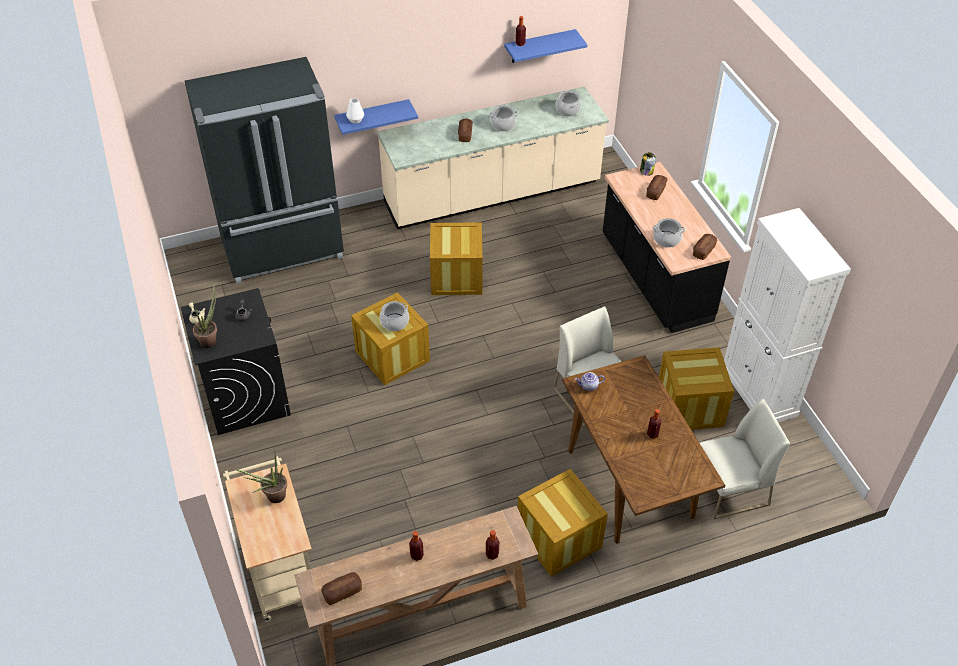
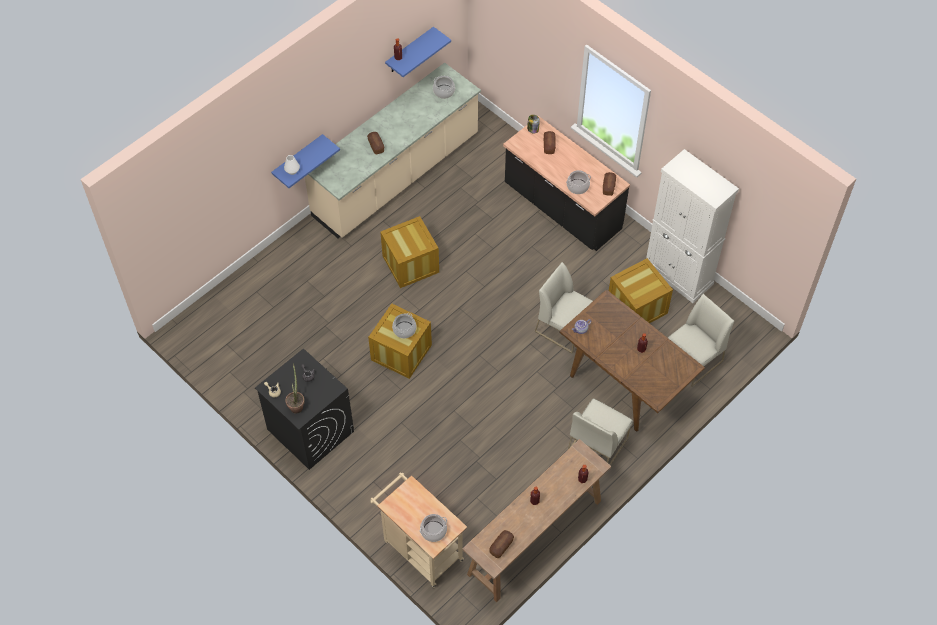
camera: 25 degrees left, 10 degrees up
black fridge [185,57,344,284] -> none
potted plant [236,451,287,503] -> none
cooking pot [489,105,518,131] -> cooking pot moved to [420,514,447,542]
crate [518,468,608,577] -> white chair [568,398,633,465]

